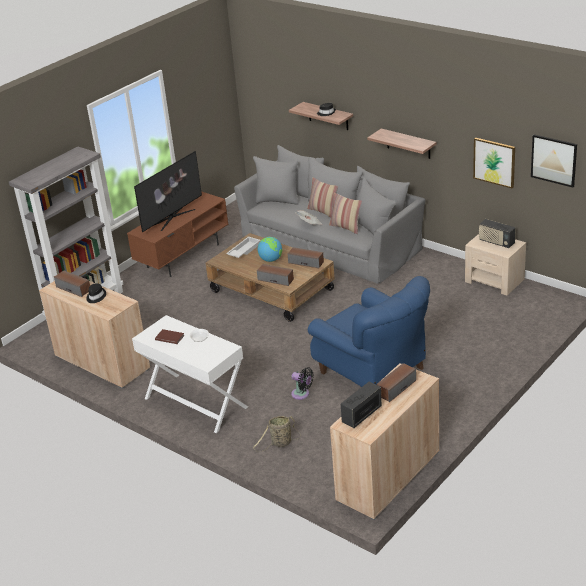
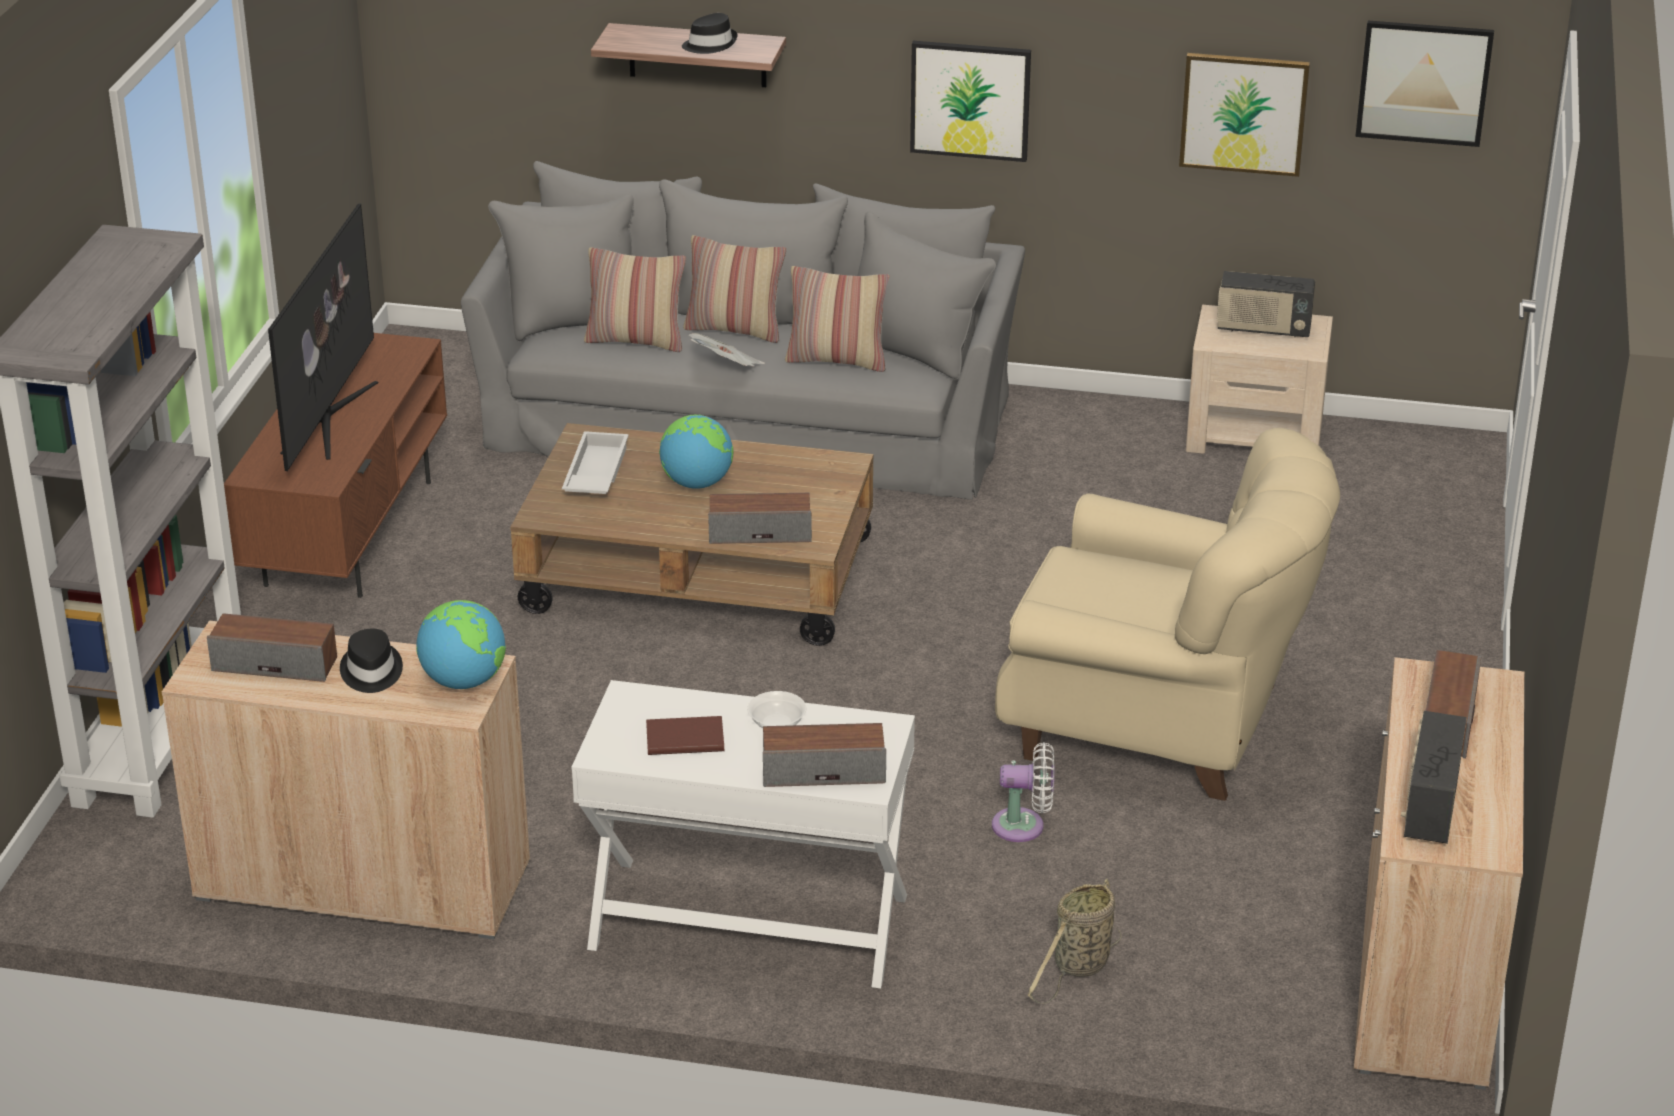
camera: 30 degrees left, 0 degrees up
speaker [287,247,324,268] -> speaker moved to [763,723,886,787]
black fan [291,367,314,400] -> white fan [992,742,1054,842]
blue armchair [308,276,430,387] -> beige armchair [995,428,1340,801]
shelf [367,128,437,159] -> picture [910,41,1031,162]
none -> globe [416,600,506,689]
none -> pillow [584,247,686,352]

